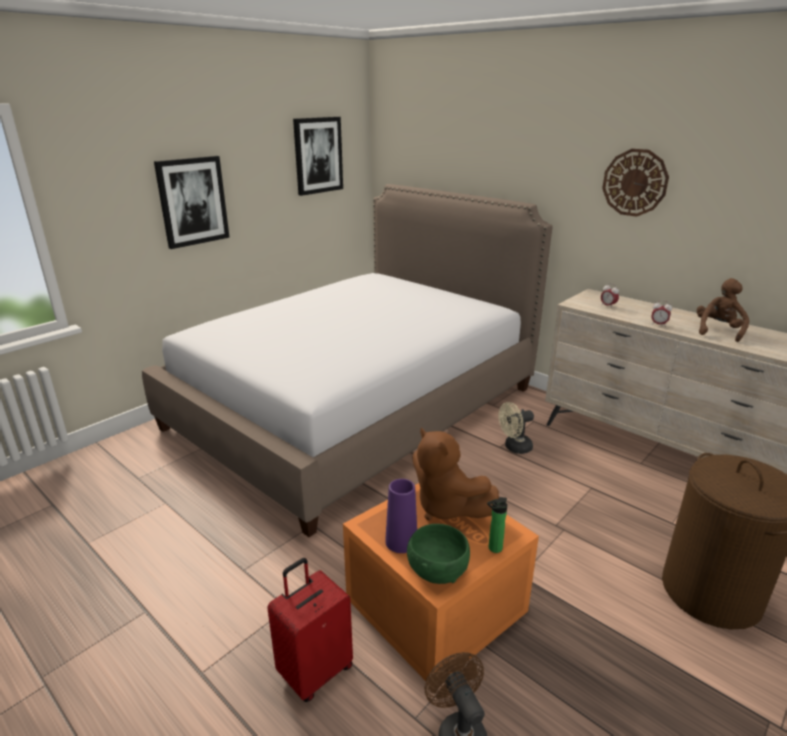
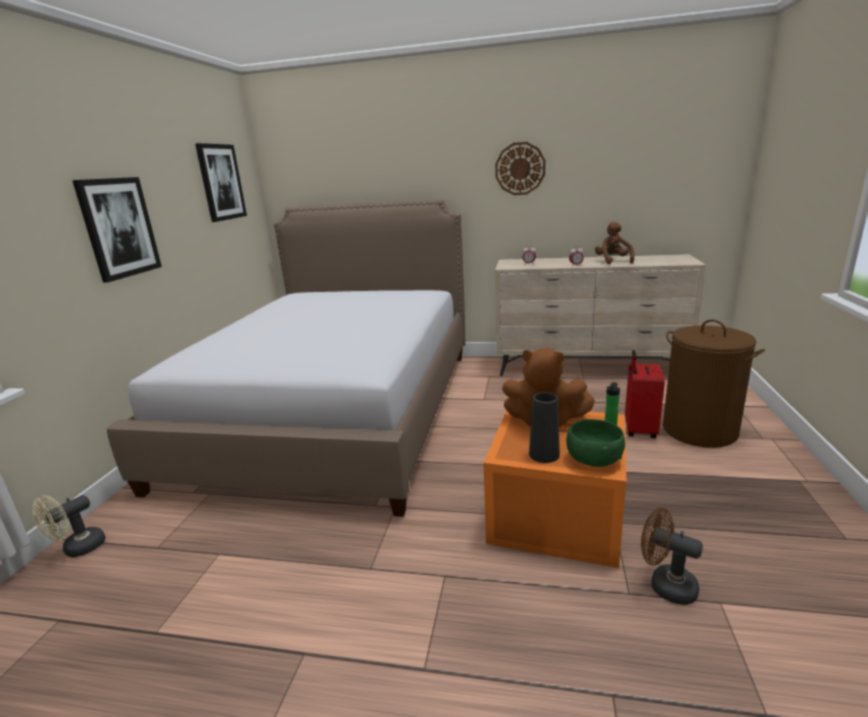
camera: 30 degrees left, 5 degrees down
red suitcase [267,558,353,702] -> red suitcase moved to [625,350,665,438]
purple vase [385,479,417,553] -> black vase [529,392,560,463]
beige fan [498,402,534,454] -> beige fan moved to [33,495,106,557]

